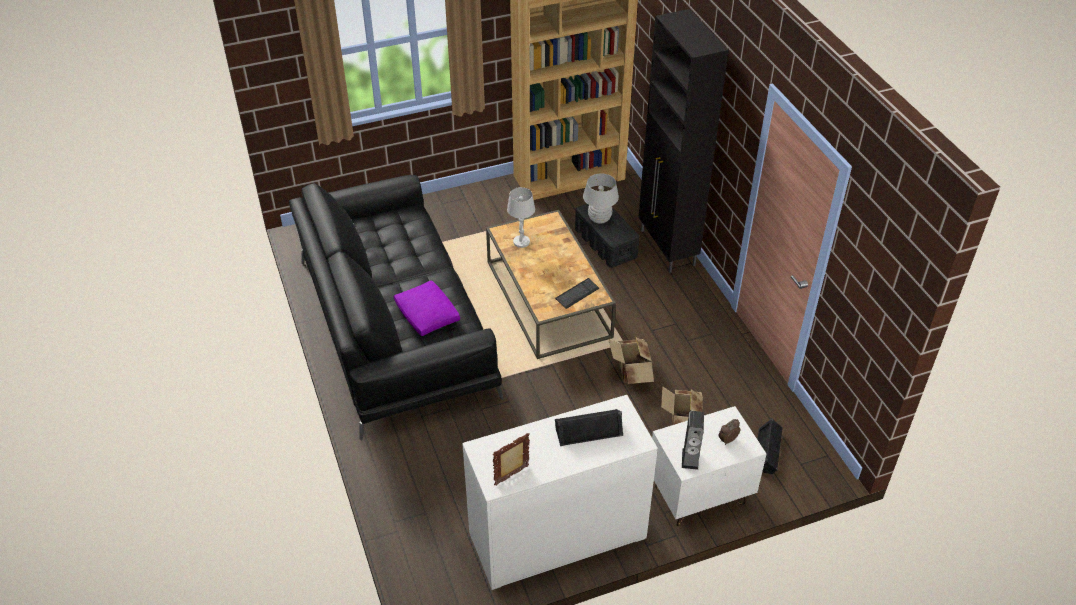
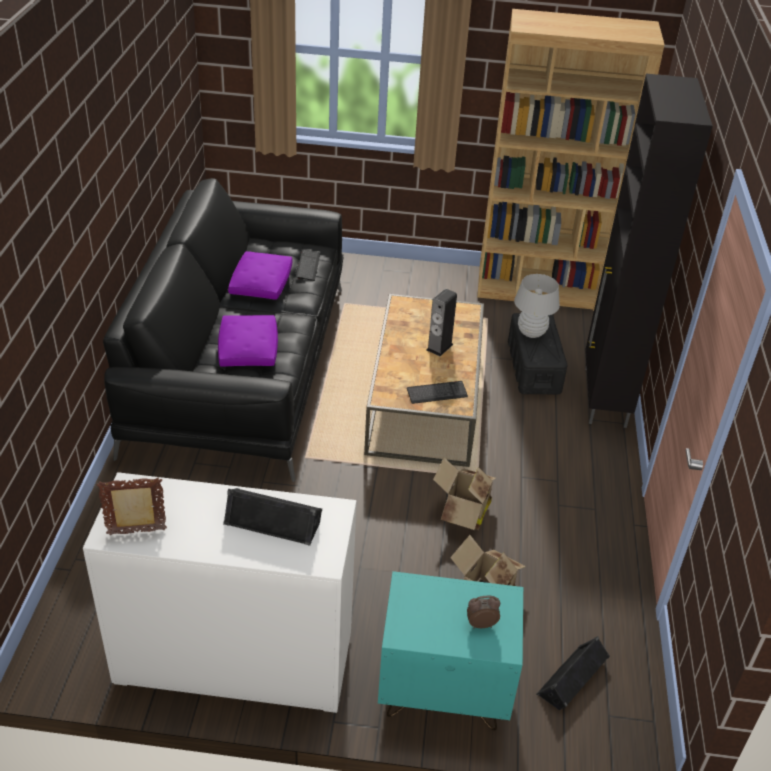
camera: 25 degrees right, 5 degrees down
white table lamp [507,187,535,248] -> none
white nightstand [652,406,767,526] -> turquoise nightstand [378,571,523,730]
speaker [682,411,704,470] -> speaker moved to [427,289,457,356]
none -> purple pillow [228,251,292,300]
none -> keyboard [296,249,321,281]

